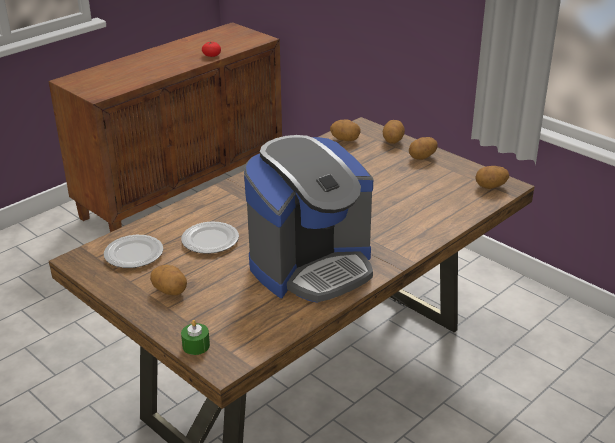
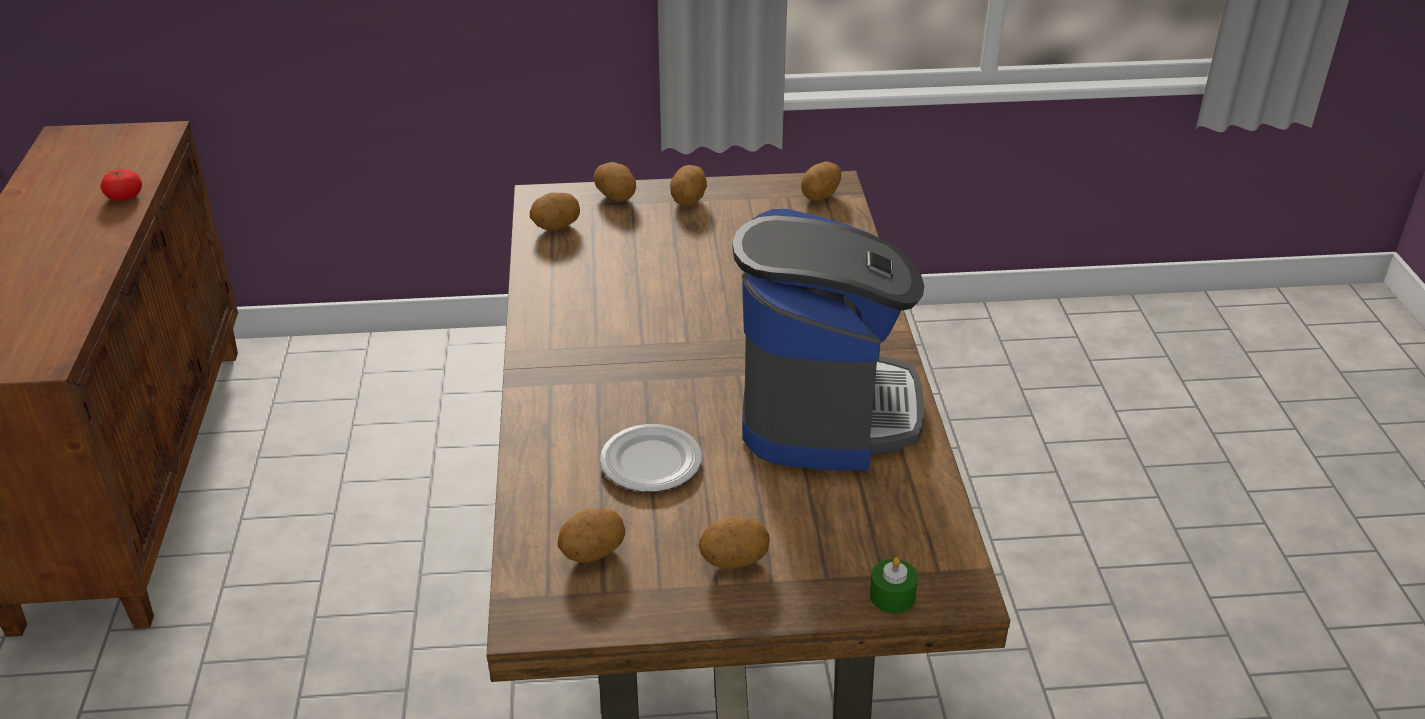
camera: 50 degrees left, 5 degrees up
plate [104,235,163,268] -> potato [558,509,625,563]

